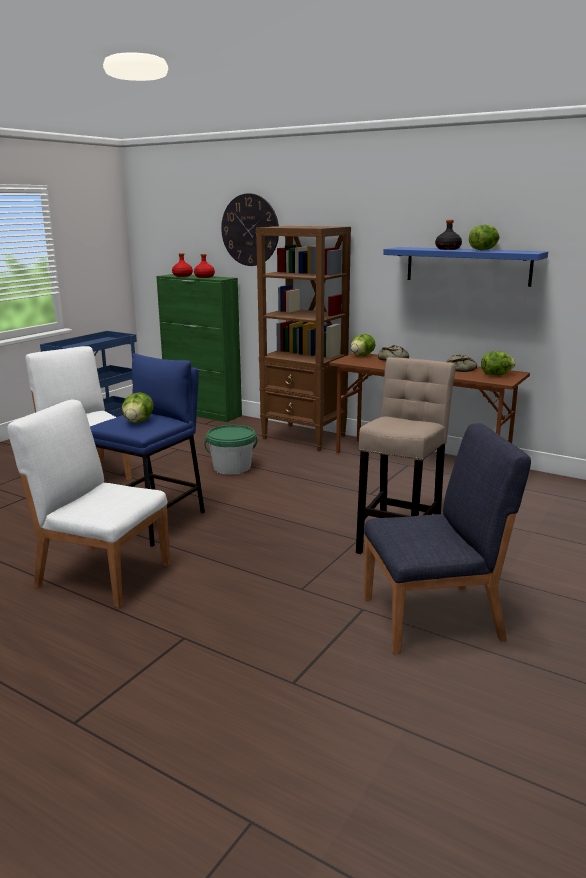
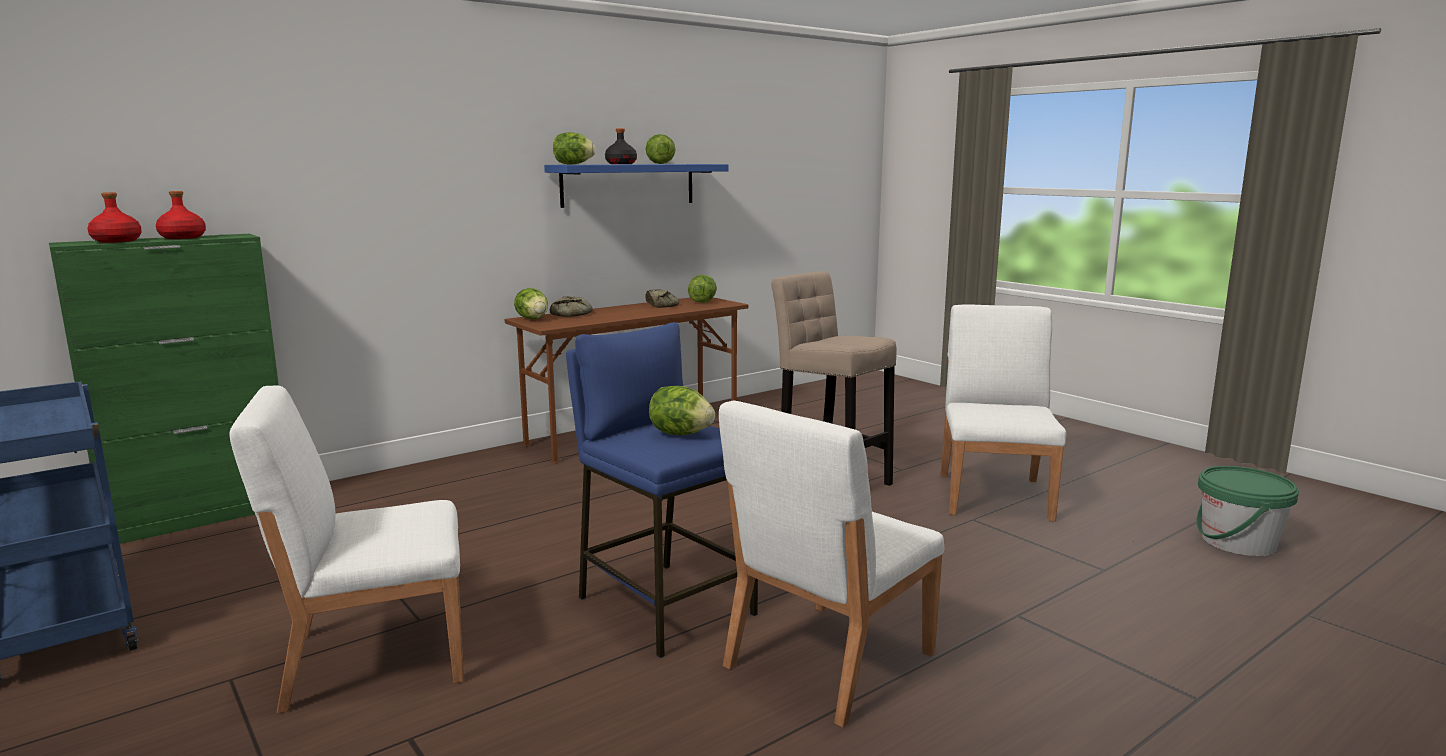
camera: 70 degrees left, 5 degrees down
green bucket [204,425,257,475] -> green bucket moved to [1197,466,1299,556]
wall clock [221,193,279,266] -> none
brown bookcase [256,226,351,451] -> none
blue chair [364,423,531,655] -> white chair [941,304,1066,522]
none -> lettuce [553,132,596,165]

